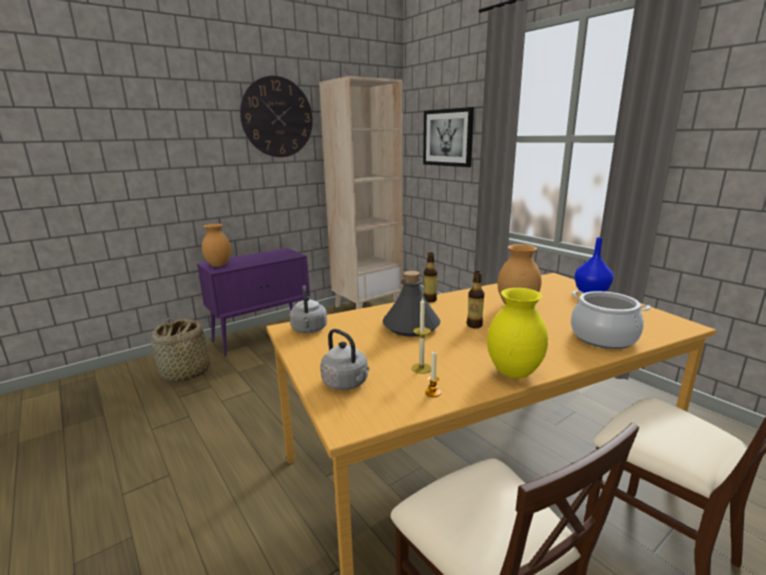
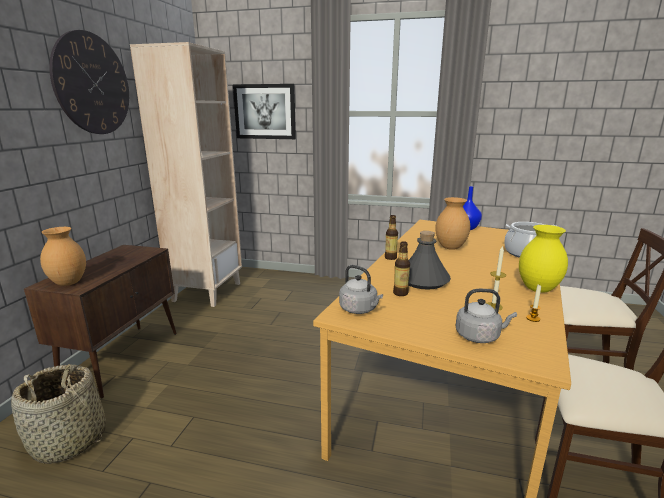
camera: 40 degrees left, 0 degrees up
purple cabinet [197,248,310,356] -> brown cabinet [24,245,177,399]
bottle [467,271,484,328] -> bottle moved to [393,241,410,296]

